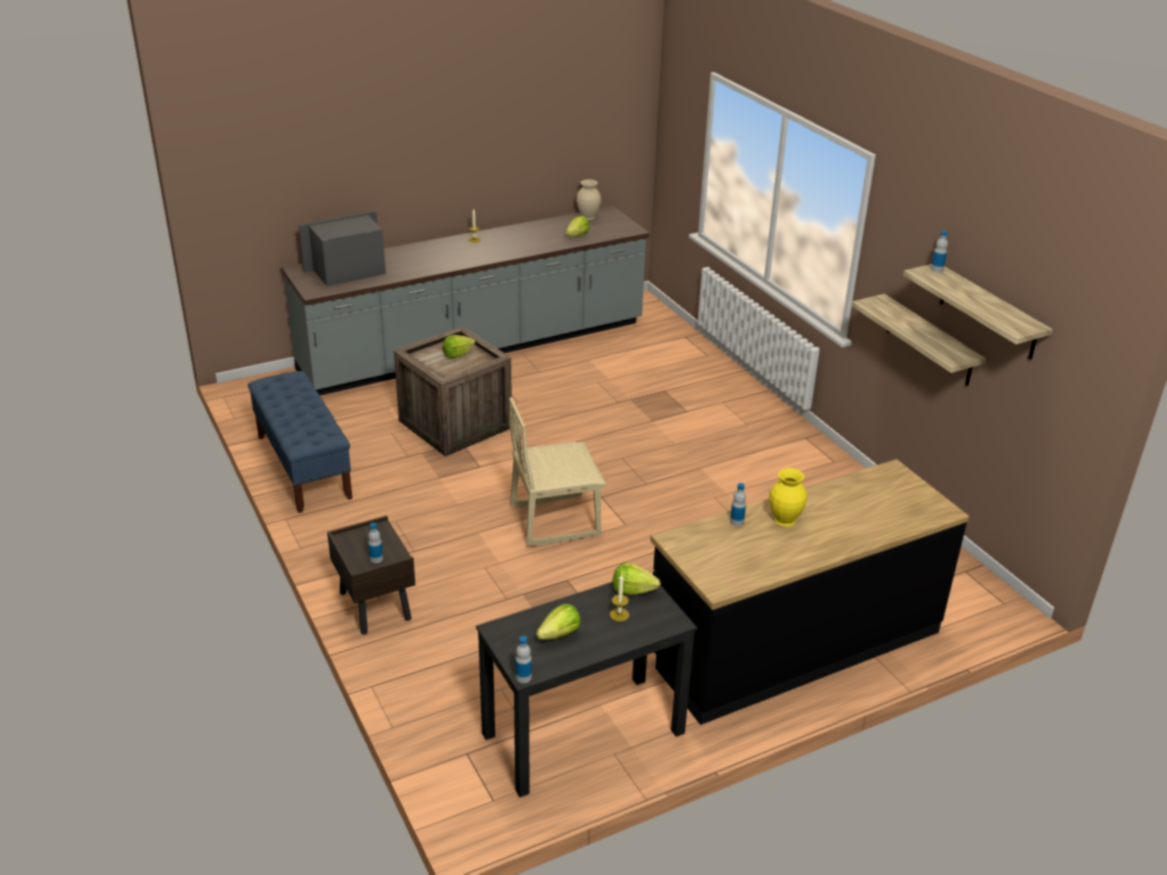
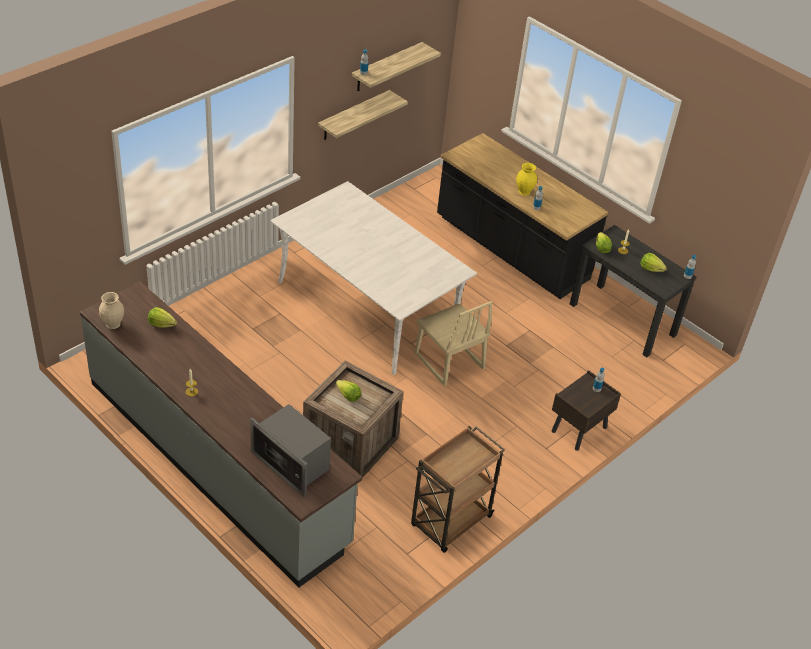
camera: 110 degrees left, 10 degrees up
blue bench [248,371,353,513] -> brown cart [411,426,505,553]
none -> white dining table [270,181,477,375]

